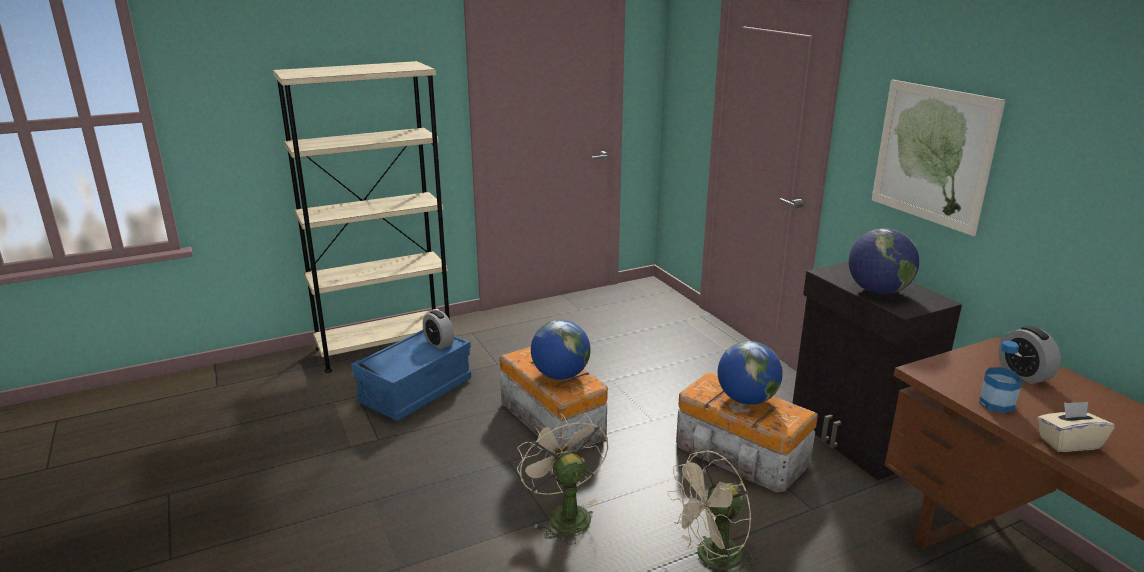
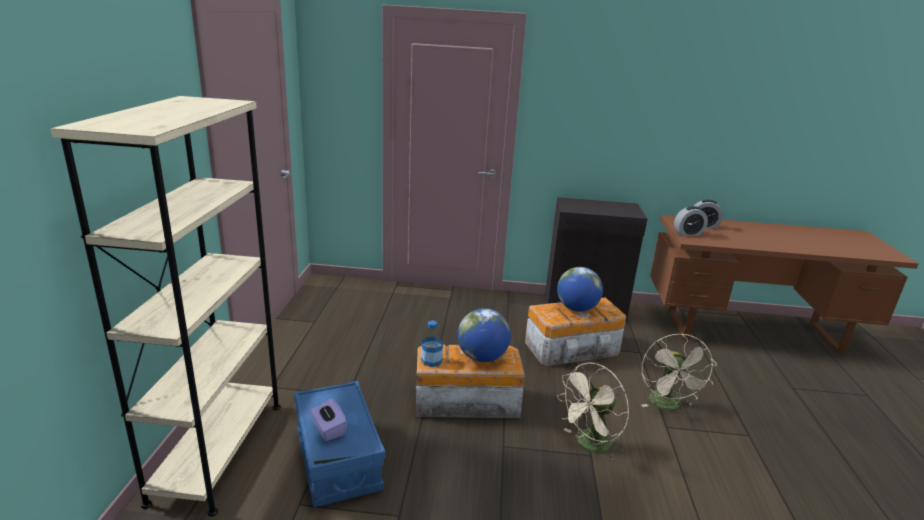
camera: 60 degrees left, 0 degrees up
alarm clock [423,310,454,349] -> alarm clock moved to [674,206,708,236]
beige fan [517,413,608,545] -> beige fan turned 45 degrees counterclockwise [557,363,629,459]
globe [849,228,919,294] -> none
picture [872,80,1006,236] -> none
bottle [979,341,1023,413] -> bottle moved to [421,320,443,367]
beige tissue box [1038,402,1115,452] -> none
none -> purple tissue box [310,399,347,441]

